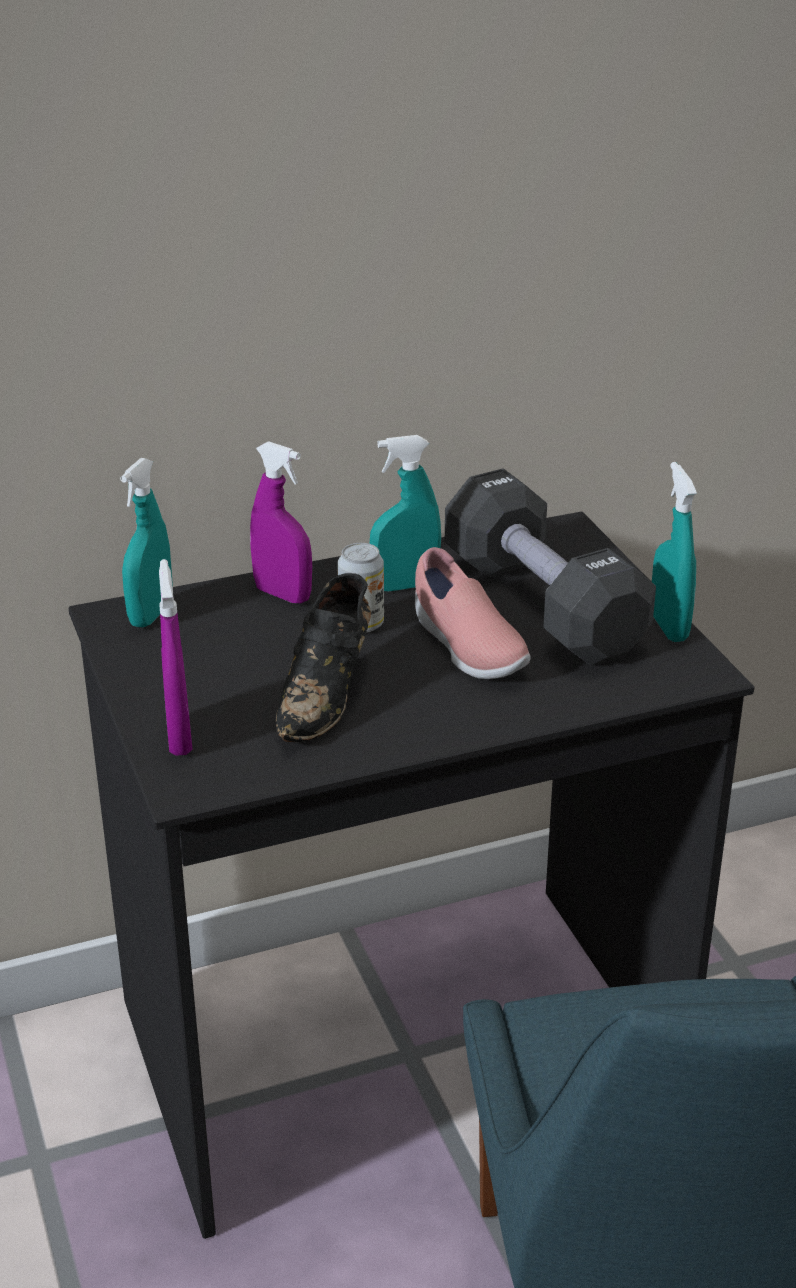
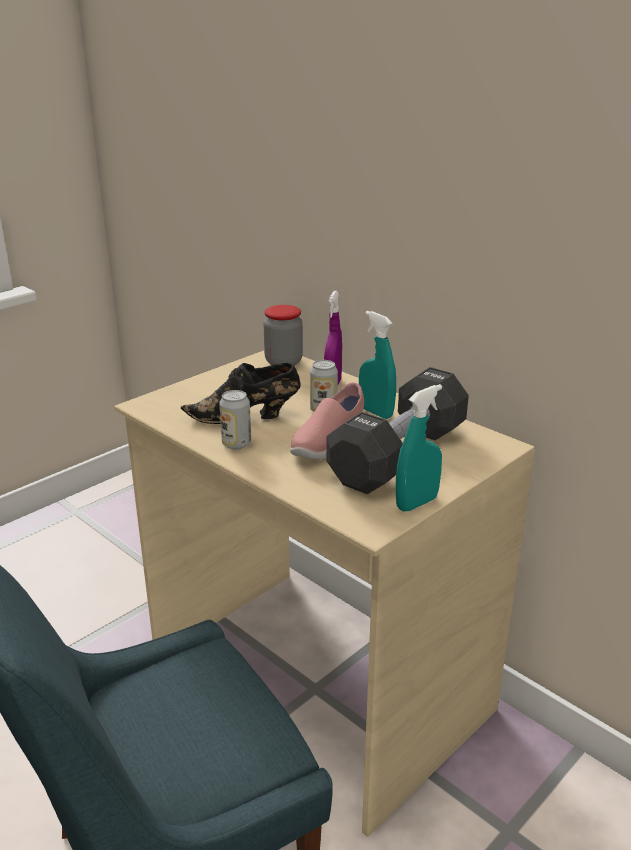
camera: 65 degrees right, 5 degrees down
black desk [68,511,755,1239] -> beige desk [114,351,535,837]
turquoise spray bottle [120,458,173,627] -> jar [263,305,303,366]
purple spray bottle [159,559,193,756] -> none
none -> can [219,390,251,449]

